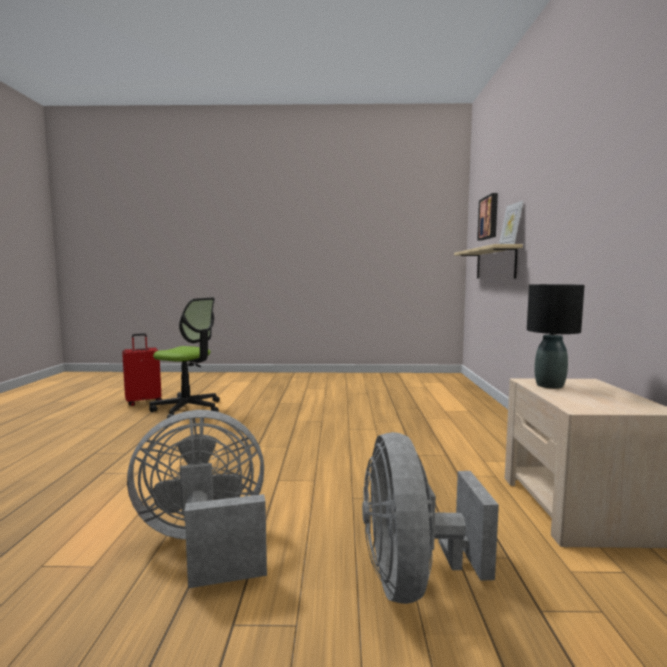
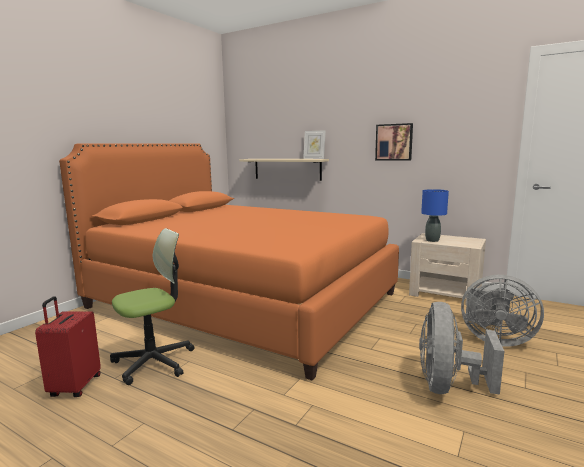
camera: 60 degrees left, 5 degrees up
picture [477,193,498,240] -> picture moved to [375,123,413,160]
black table lamp [527,284,585,389] -> blue table lamp [421,189,449,242]
none -> orange bed [59,143,399,380]

